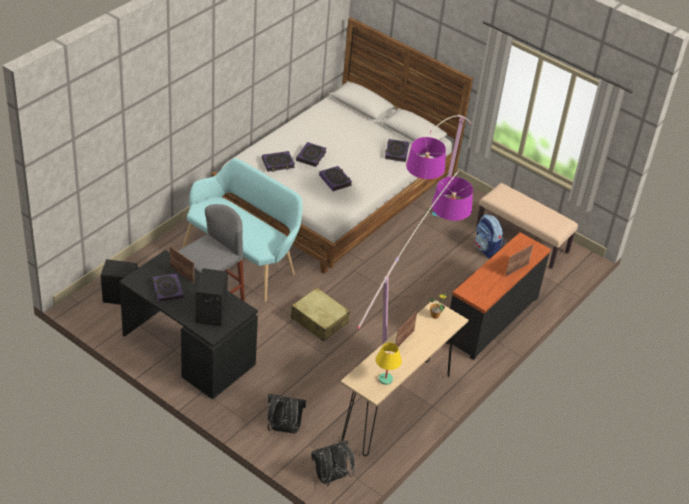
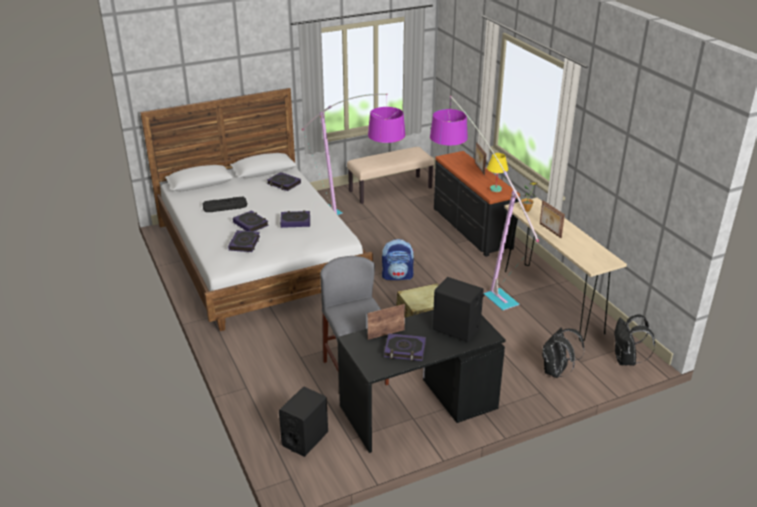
camera: 60 degrees left, 10 degrees down
turquoise bench [182,158,302,302] -> none
yellow table lamp [376,343,402,385] -> yellow table lamp moved to [487,153,508,192]
backpack [474,214,505,258] -> backpack moved to [382,239,414,280]
none -> keyboard [202,197,248,212]

